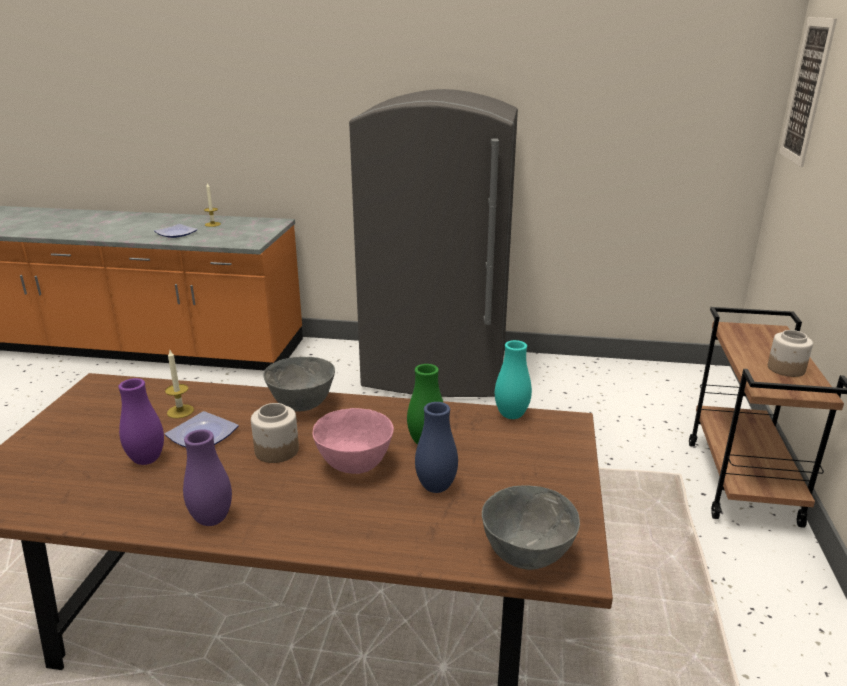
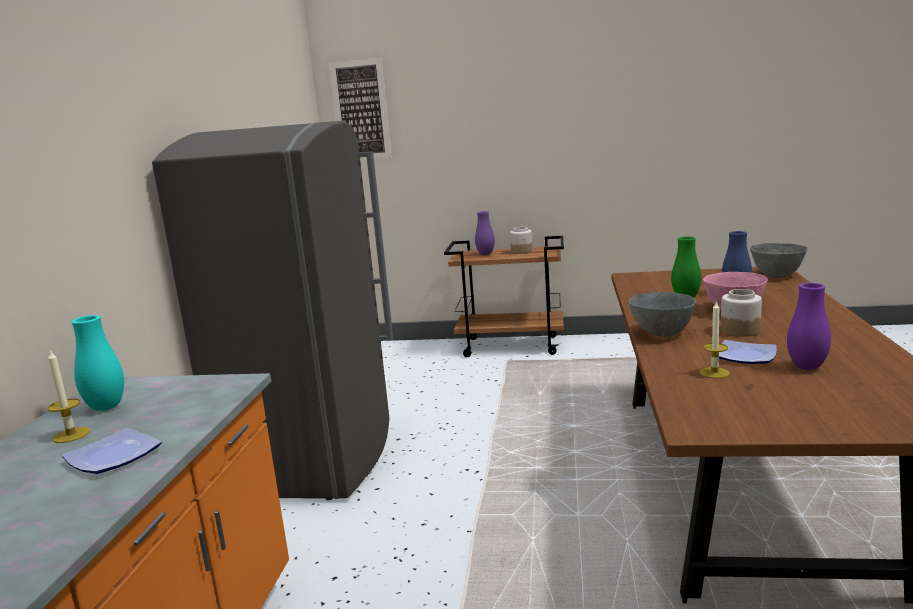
camera: 90 degrees left, 10 degrees down
purple vase [183,429,232,526] -> purple vase moved to [475,211,495,255]
turquoise vase [495,340,532,419] -> turquoise vase moved to [72,315,124,411]

